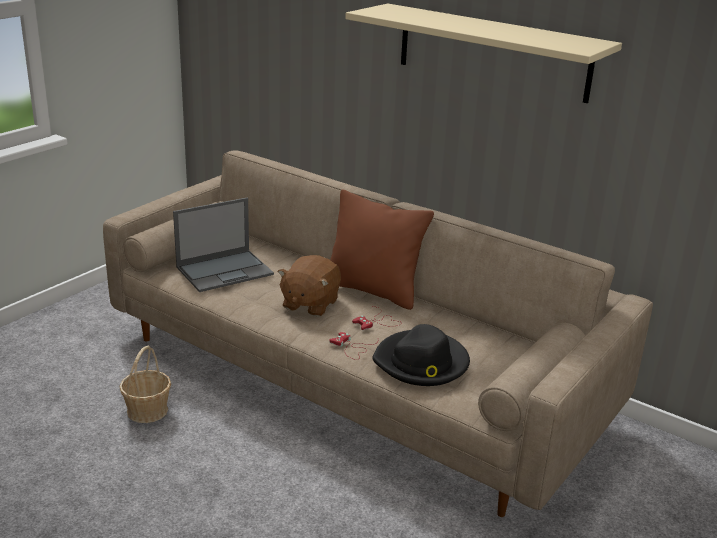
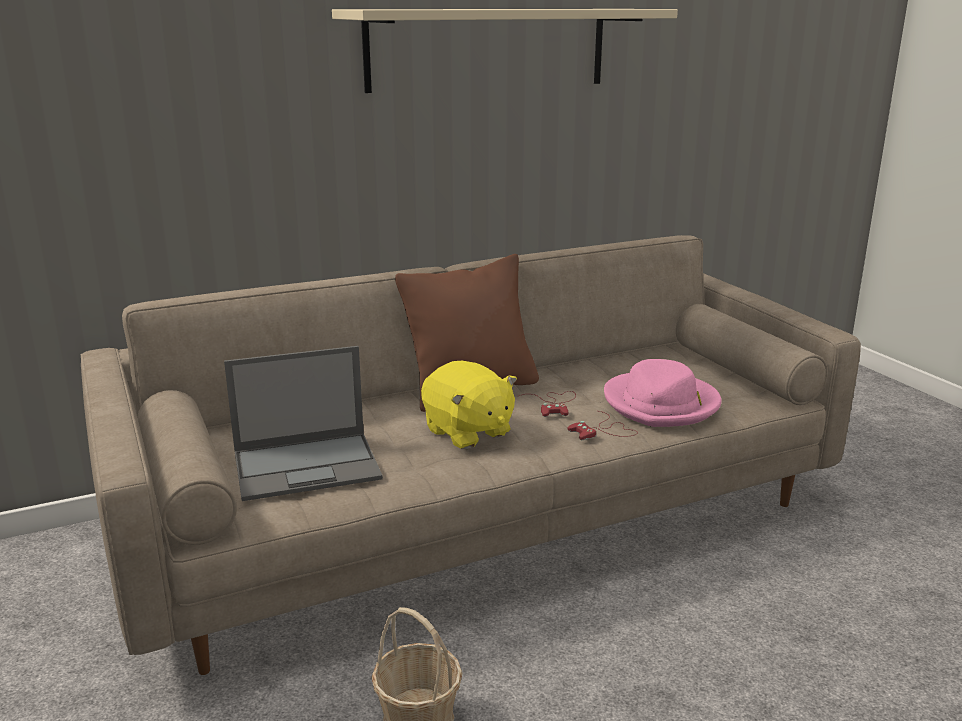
camera: 60 degrees left, 5 degrees down
laptop [173,198,274,292] -> laptop turned 75 degrees clockwise [224,346,383,501]
brown plush toy [278,255,341,317] -> yellow plush toy [421,361,517,449]
black hat [372,324,470,386] -> pink hat [604,359,722,427]

